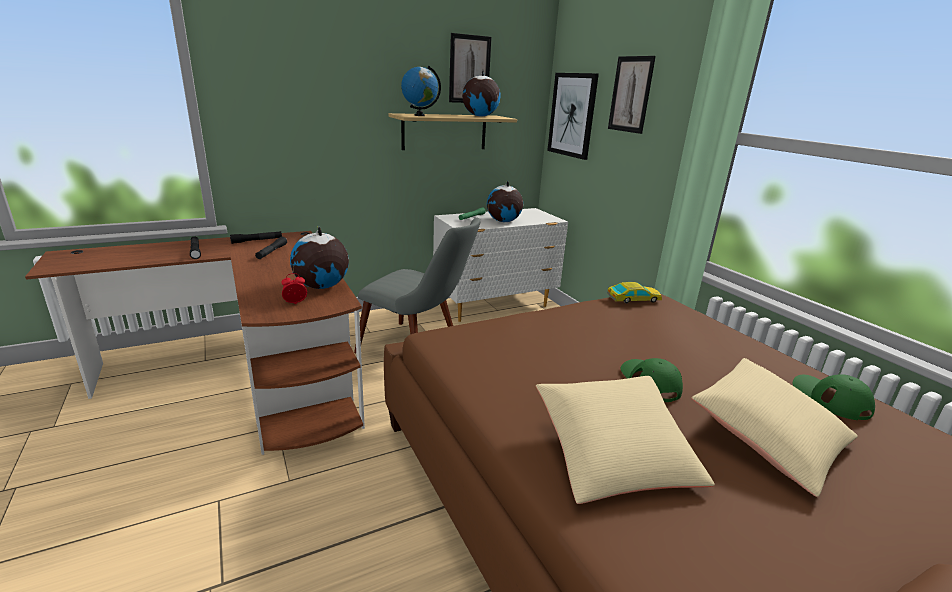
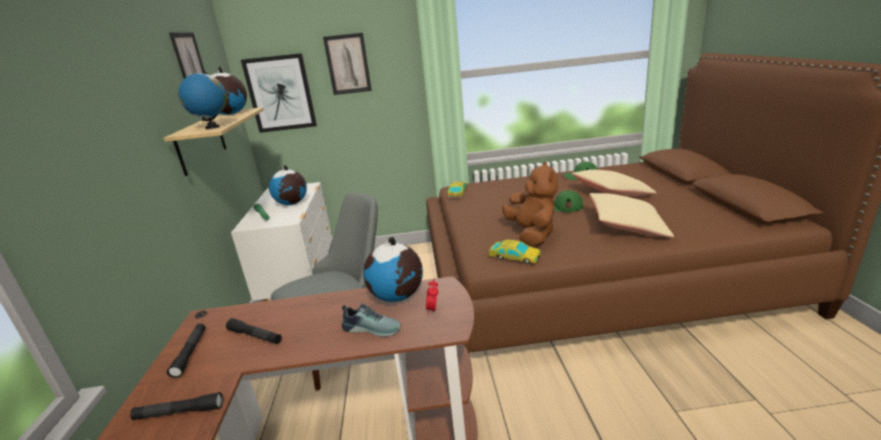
camera: 65 degrees left, 0 degrees up
none -> shoe [342,303,401,337]
none -> toy car [489,240,541,264]
none -> brown plush toy [503,162,558,247]

